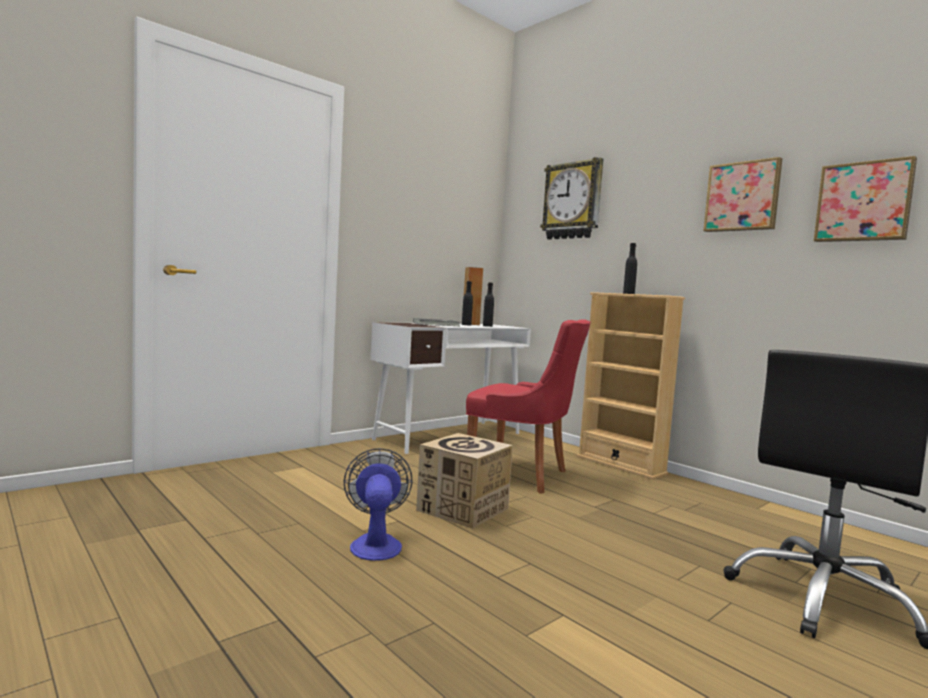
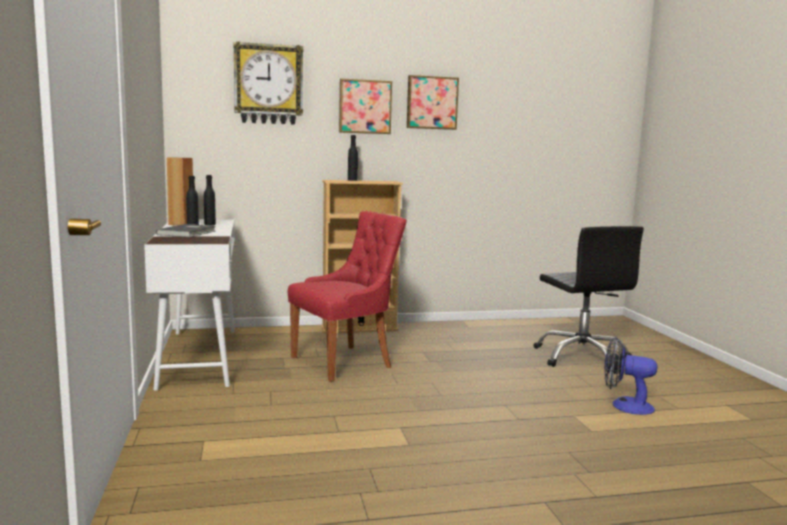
camera: 60 degrees left, 5 degrees up
fan [344,448,413,561] -> fan moved to [604,337,657,415]
cardboard box [416,433,513,529] -> none
picture [814,156,917,242] -> picture moved to [339,78,392,134]

